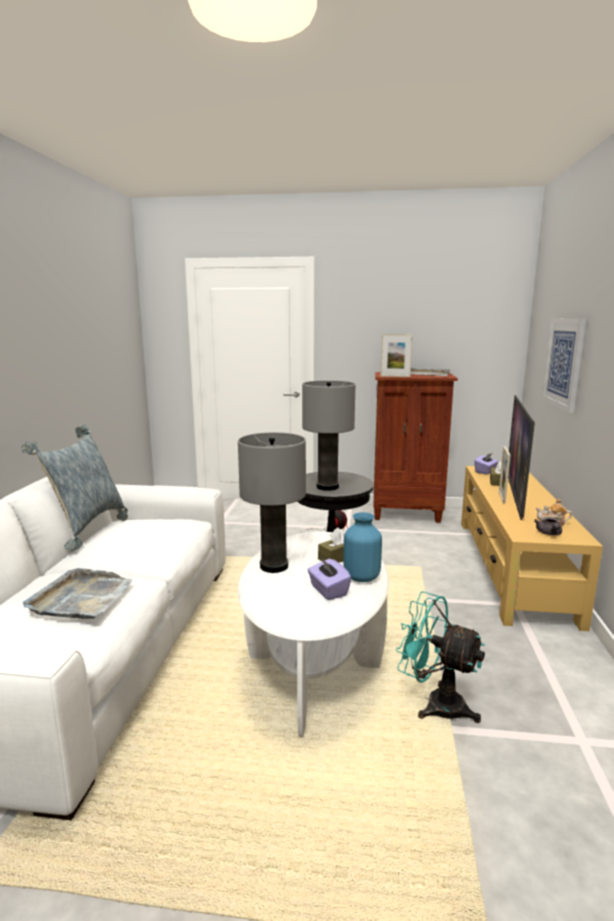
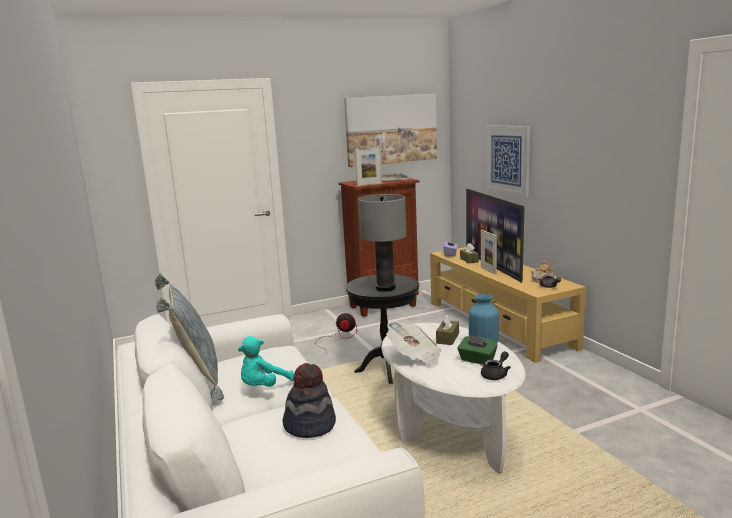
camera: 30 degrees left, 0 degrees up
grey tray [23,568,133,619] -> hat [283,363,336,438]
grey table lamp [238,432,306,573] -> newspaper [386,322,441,366]
purple tissue box [308,557,351,600] -> green tissue box [457,335,498,365]
turquoise fan [396,591,485,723] -> none
none -> turquoise plush toy [238,336,294,387]
none -> picture [344,94,437,167]
none -> black teapot [481,351,511,380]

